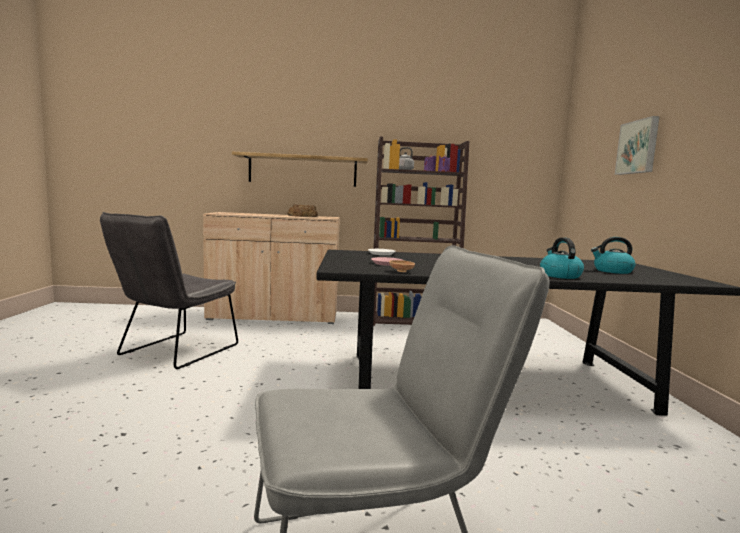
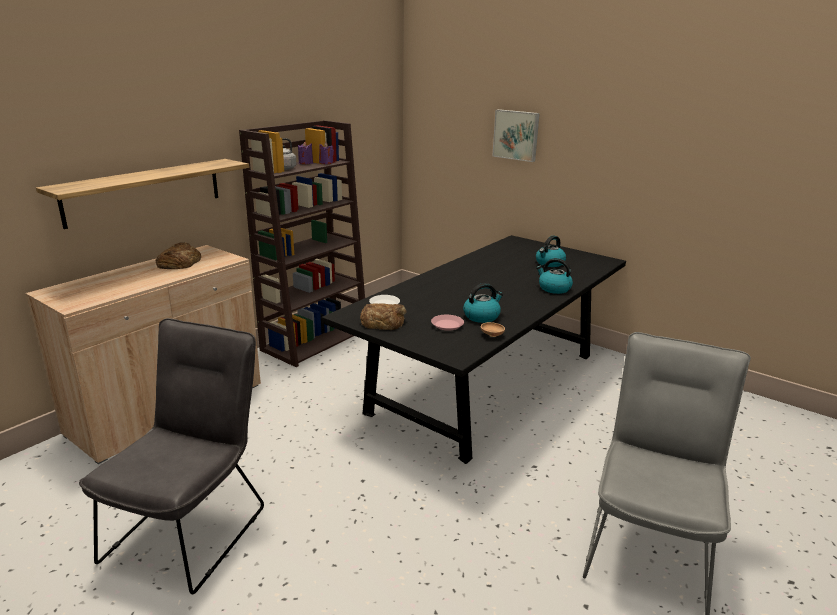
camera: 50 degrees left, 15 degrees up
grey chair [100,212,238,369] -> grey chair turned 135 degrees counterclockwise [79,318,264,594]
none -> bread [360,303,407,330]
none -> kettle [463,283,503,323]

